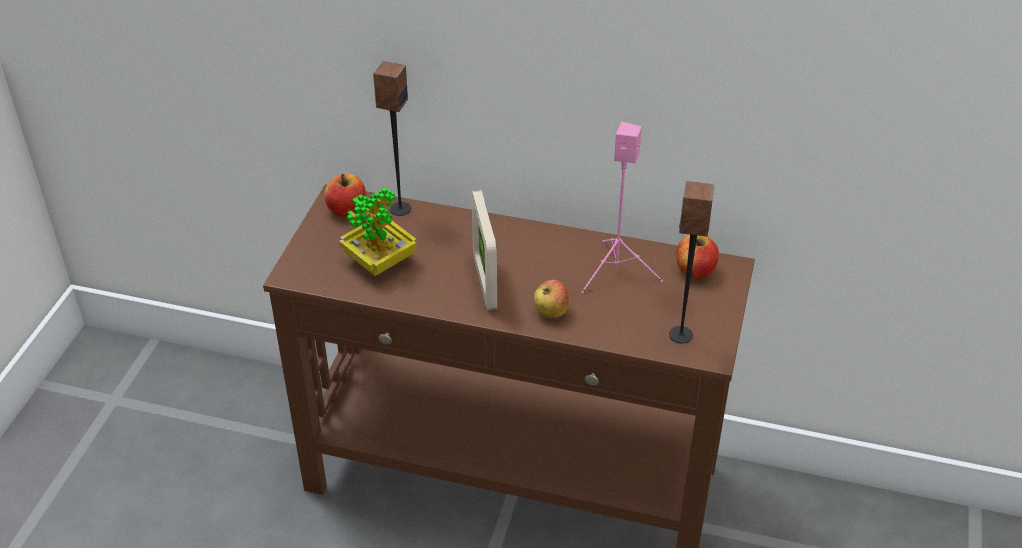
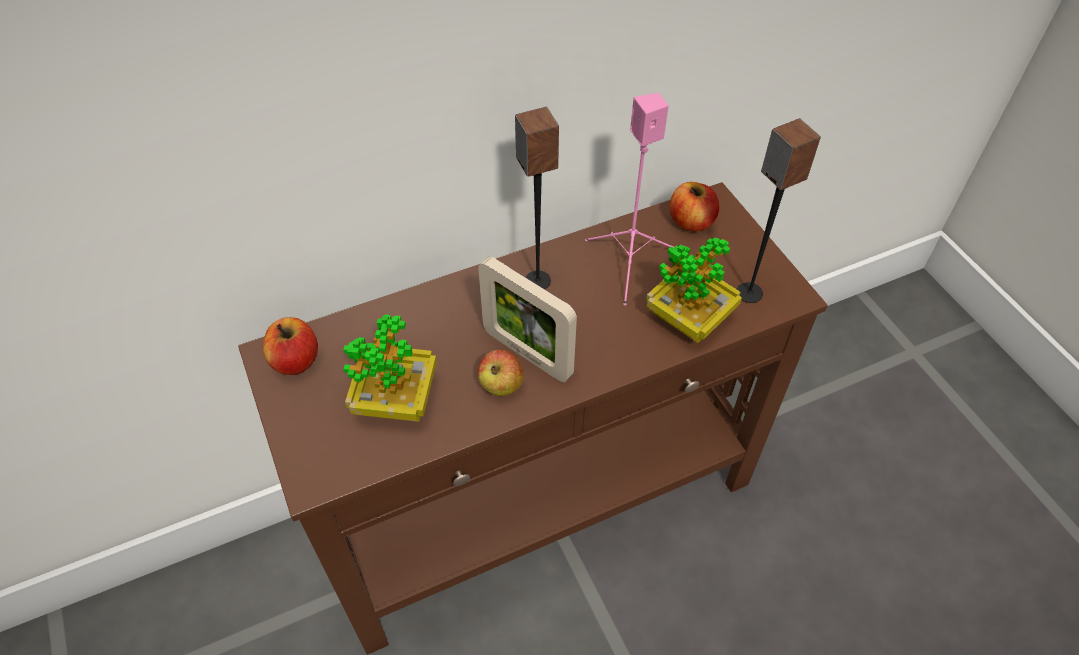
camera: 40 degrees left, 10 degrees up
speaker [373,61,411,216] -> speaker moved to [515,107,559,289]
apple [534,280,570,318] -> apple moved to [477,350,524,396]
none -> potted plant [646,237,742,343]

